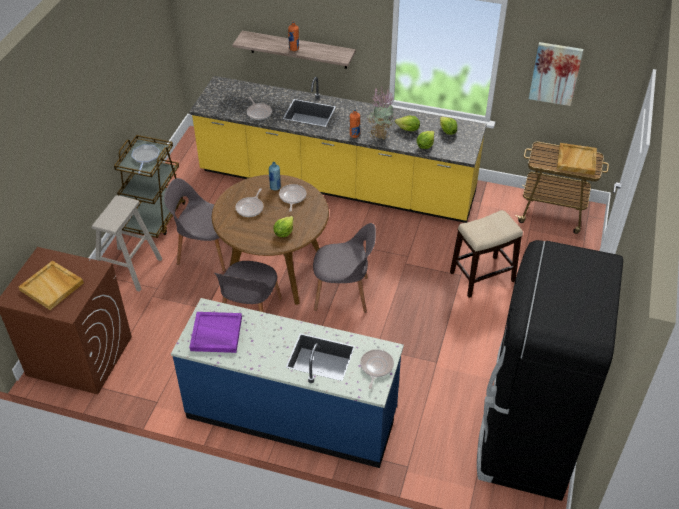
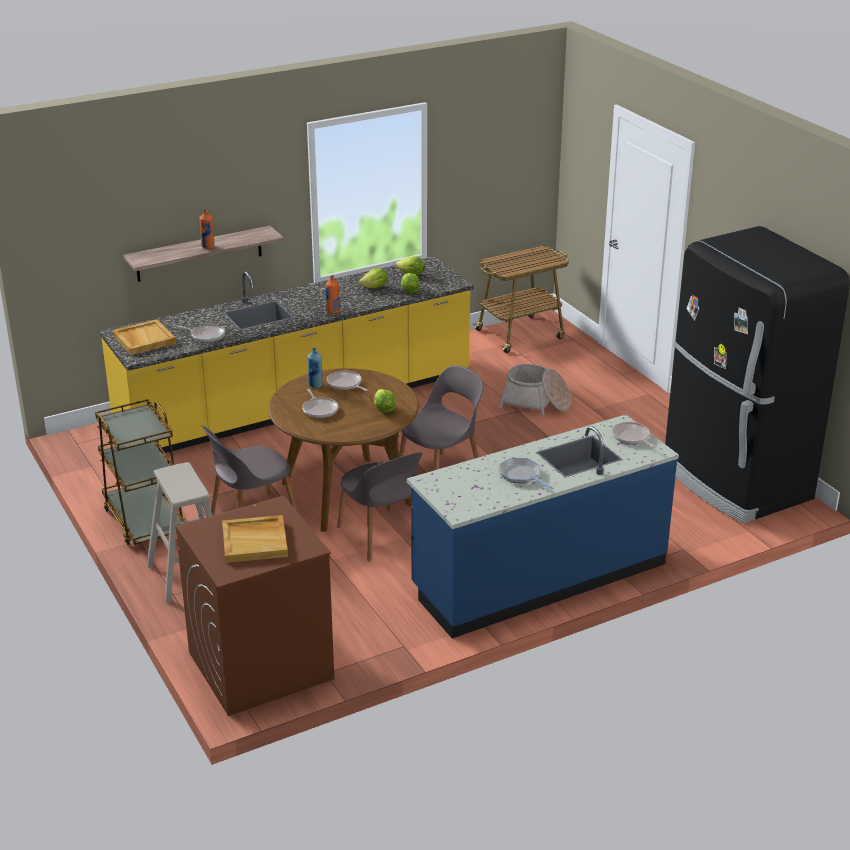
camera: 45 degrees left, 15 degrees down
frying pan [131,145,160,174] -> frying pan moved to [499,458,554,490]
purple tray [190,312,242,353] -> none
potted plant [366,87,395,139] -> none
stool [450,210,523,298] -> basket [498,364,571,416]
picture [529,42,583,106] -> none
beige tray [557,143,597,175] -> beige tray moved to [113,319,176,355]

